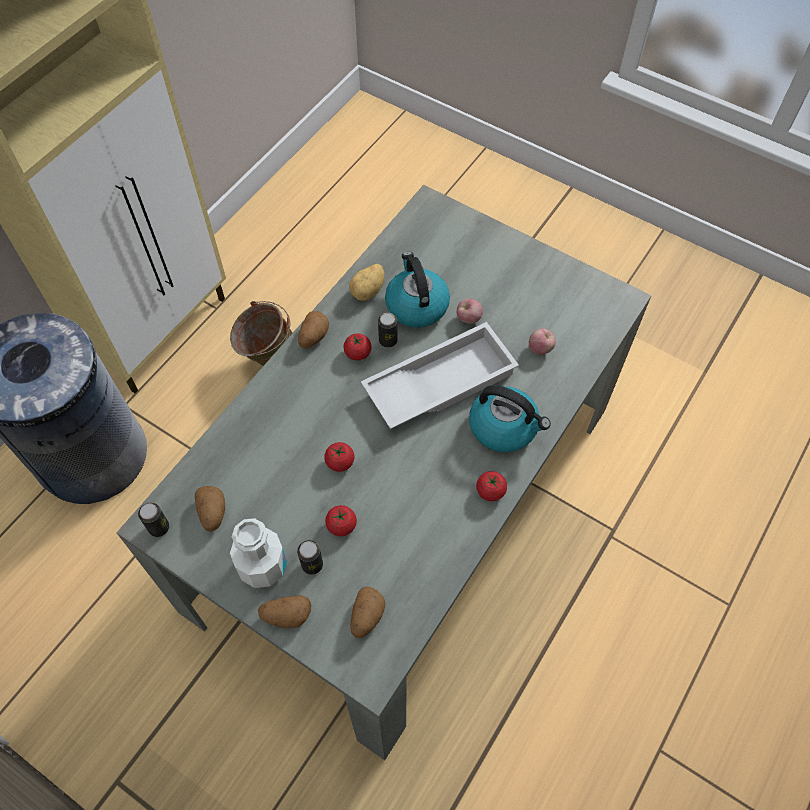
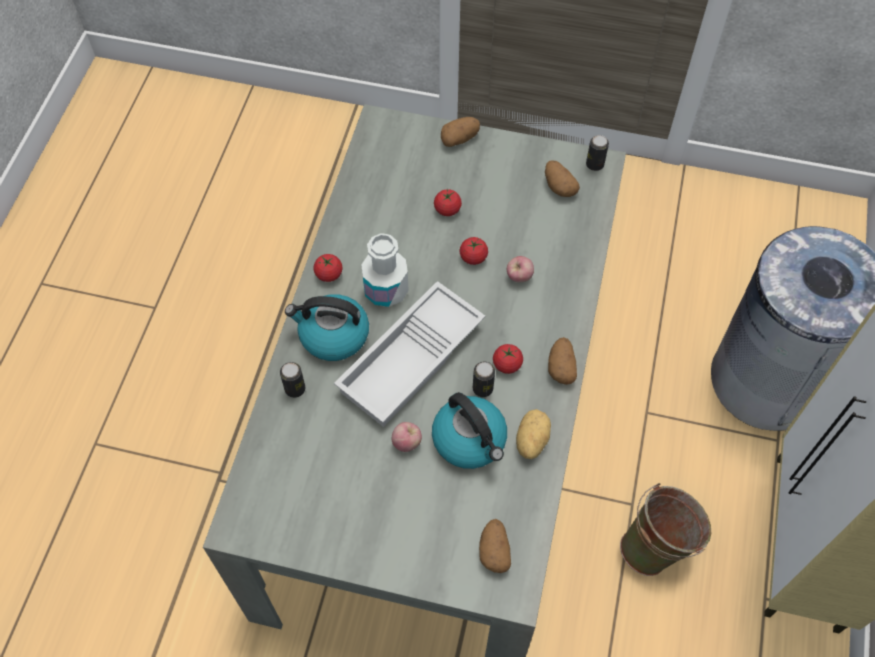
camera: 160 degrees right, 0 degrees up
white bottle [230,518,287,588] -> white bottle moved to [361,233,409,307]
can [297,540,323,575] -> can moved to [280,362,305,398]
potato [350,587,385,638] -> potato moved to [479,519,511,573]
apple [529,328,556,355] -> apple moved to [507,256,534,282]

